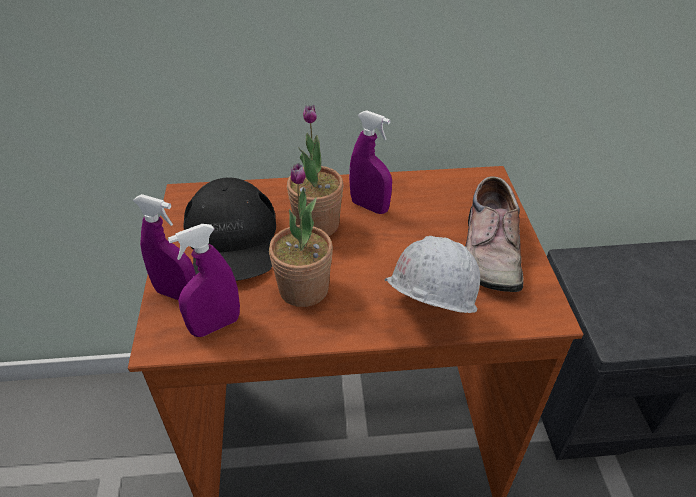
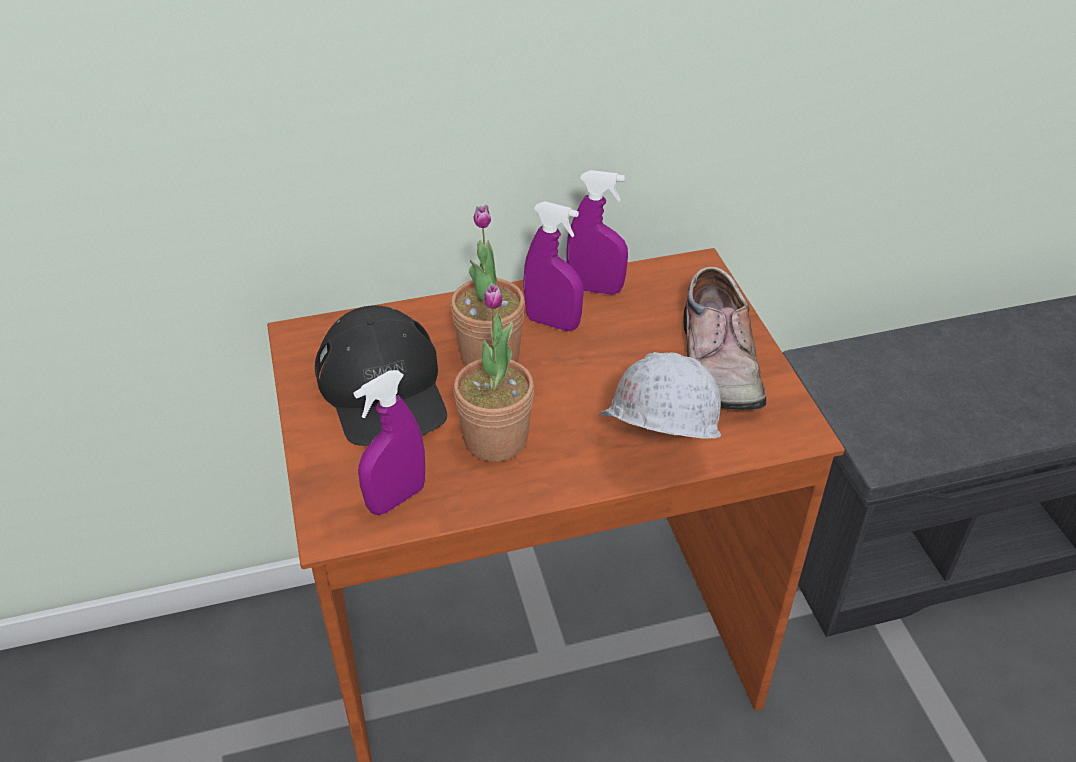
camera: 10 degrees left, 0 degrees up
purple spray bottle [133,194,196,300] -> purple spray bottle moved to [566,170,628,295]

